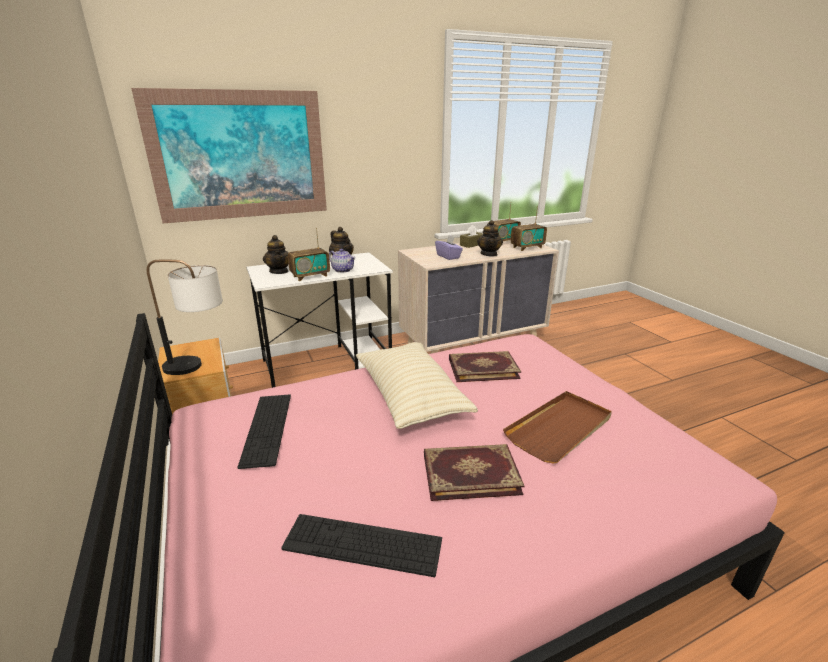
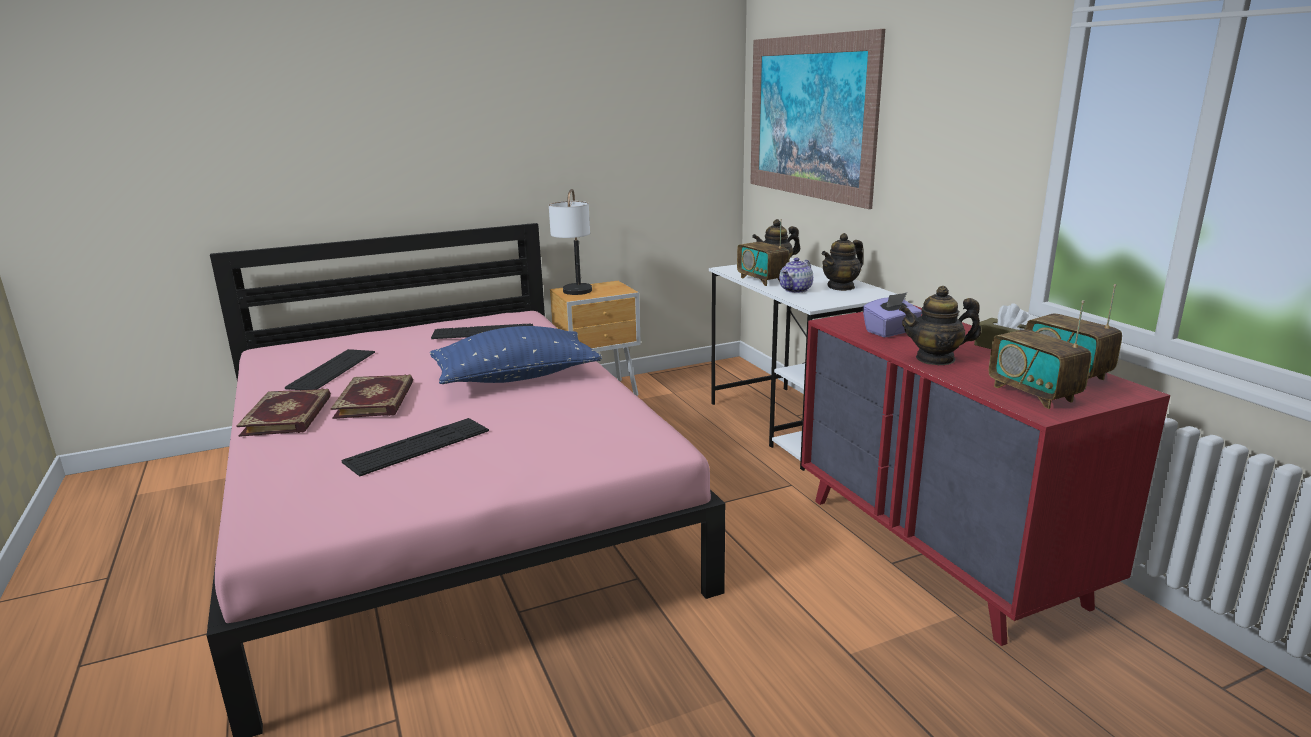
camera: 90 degrees right, 5 degrees down
beige pillow [356,342,478,429] -> blue pillow [430,326,602,384]
beige dresser [398,240,559,354] -> red dresser [801,305,1170,646]
book [449,351,521,382] -> book moved to [236,389,331,437]
brown tray [503,391,612,464] -> keyboard [341,418,489,476]

